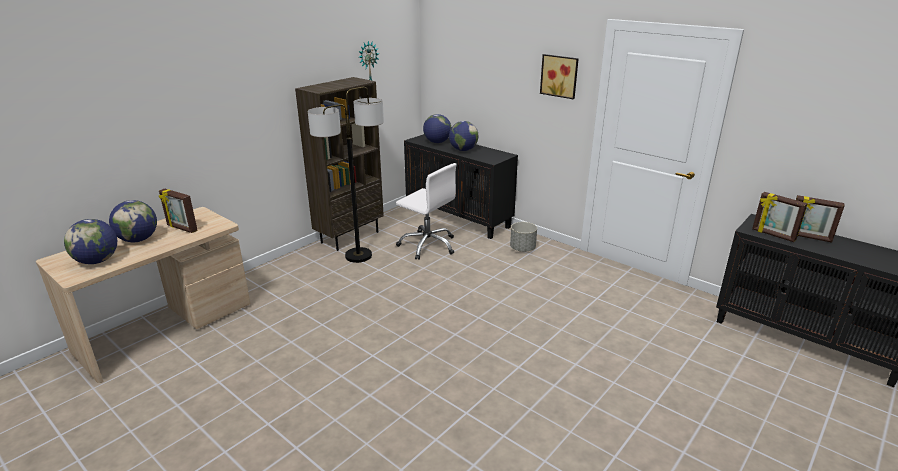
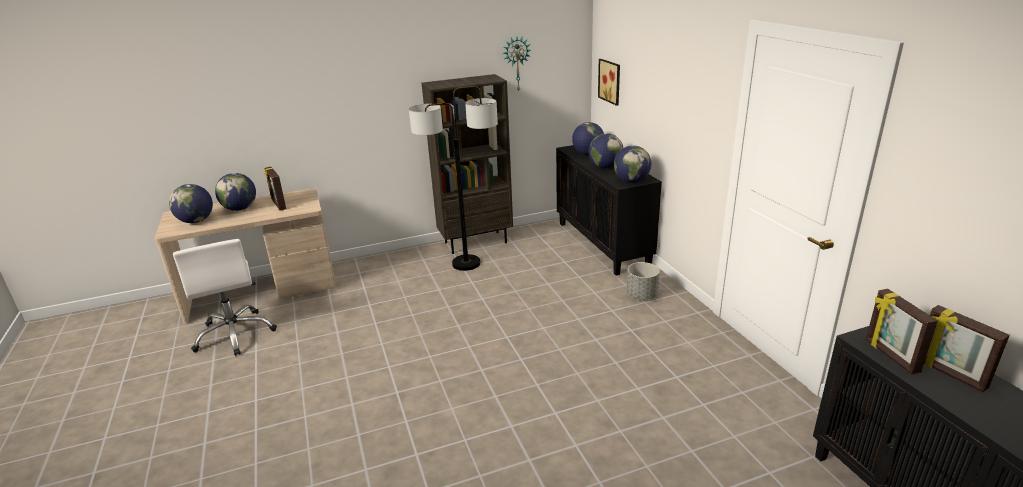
camera: 30 degrees right, 0 degrees up
white office chair [396,163,456,260] -> white office chair moved to [173,239,277,356]
picture [540,54,579,99] -> picture moved to [598,59,620,106]
none -> globe [614,145,651,183]

